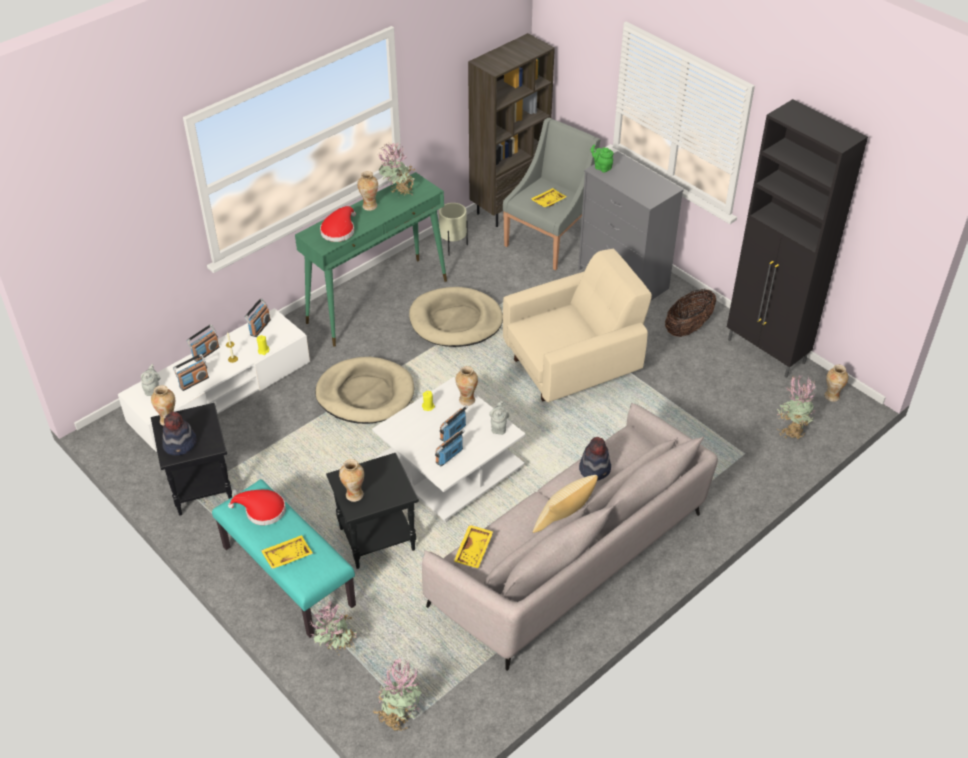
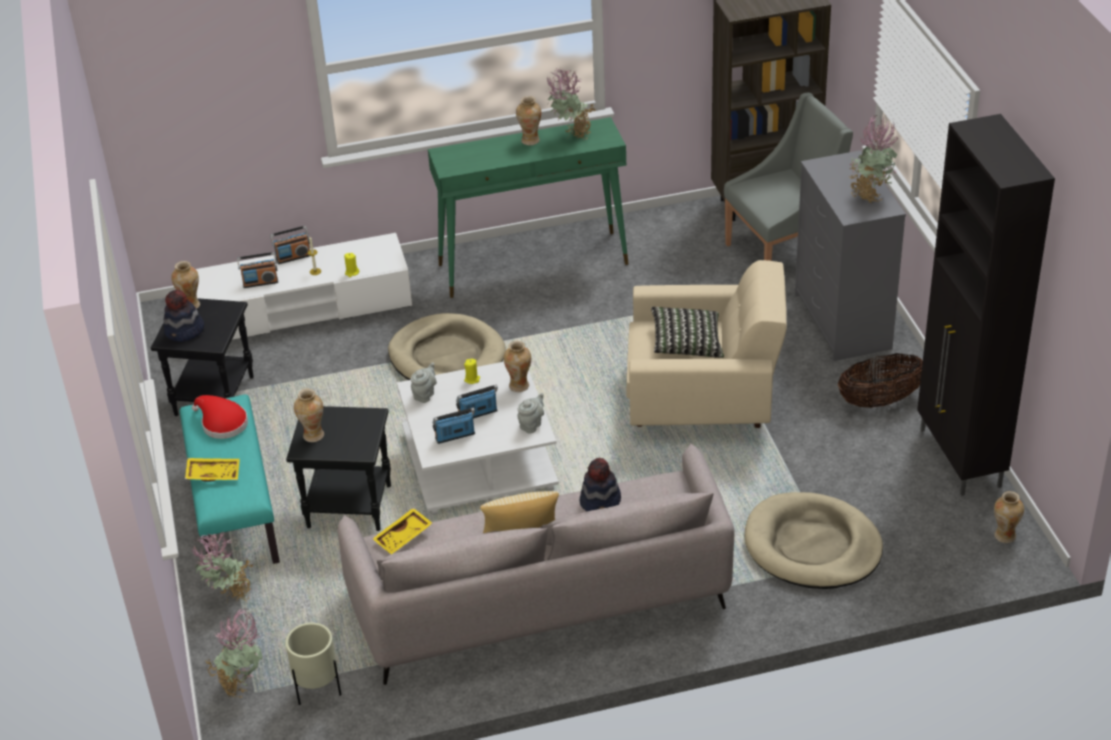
camera: 30 degrees right, 5 degrees down
grey teapot [141,364,160,396] -> grey teapot moved to [411,363,437,403]
radio [245,298,271,337] -> none
red hat [320,206,356,242] -> none
beige dog bed [409,287,503,347] -> beige dog bed moved to [745,492,883,589]
beige planter [439,203,468,256] -> beige planter moved to [285,622,341,705]
yellow tray [531,188,567,208] -> none
green teapot [591,145,613,173] -> none
potted plant [777,375,816,439] -> potted plant moved to [849,115,899,203]
none -> pillow [651,307,724,358]

